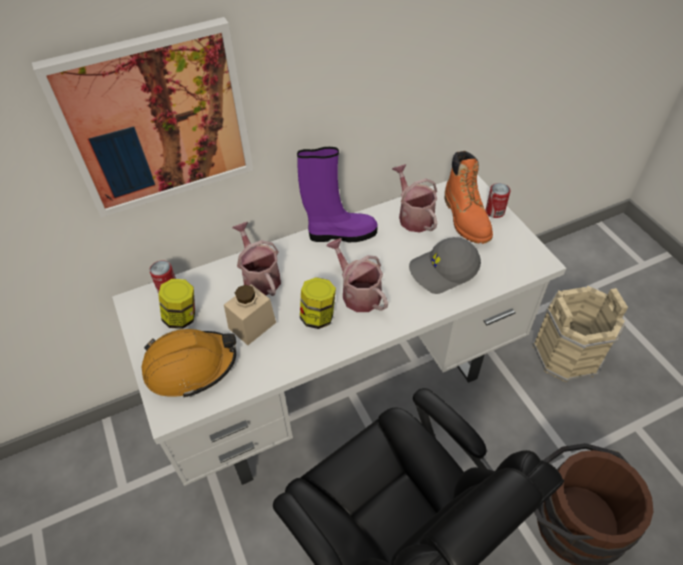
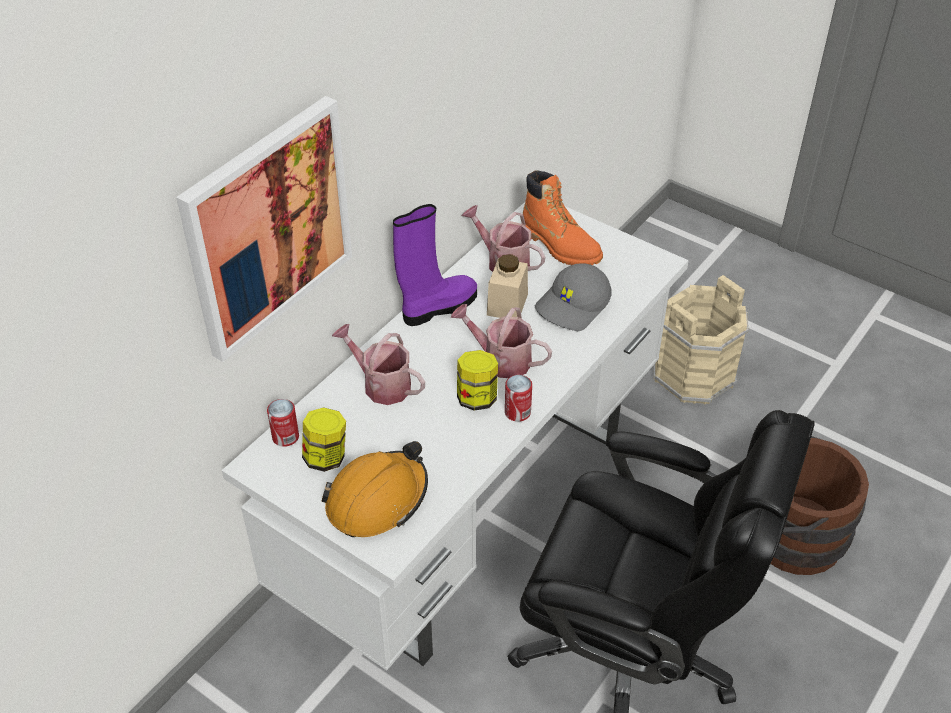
camera: 30 degrees left, 5 degrees down
beige jar [224,284,276,345] -> beige jar moved to [487,254,528,318]
can [486,183,511,218] -> can moved to [505,375,532,422]

